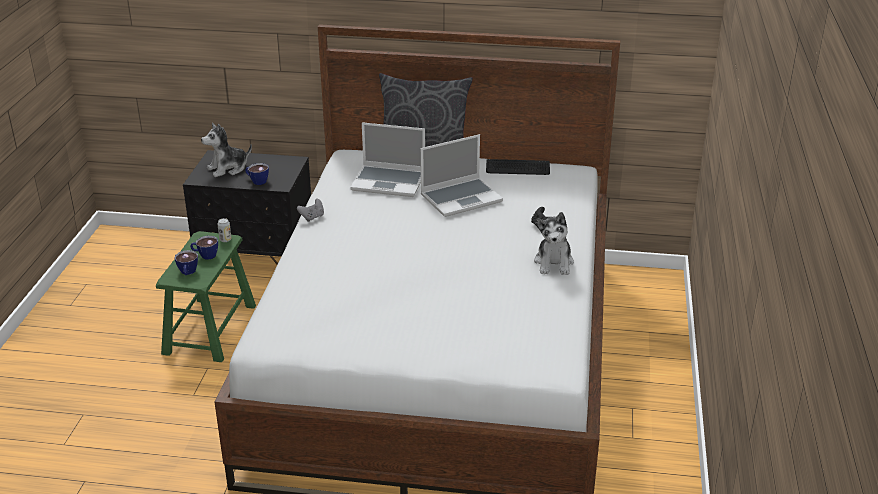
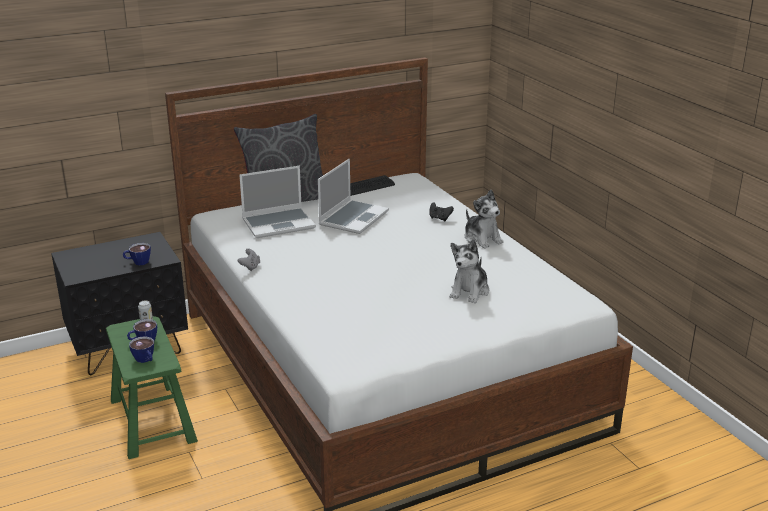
camera: 35 degrees left, 5 degrees down
plush toy [201,123,252,177] -> plush toy moved to [450,239,489,303]

